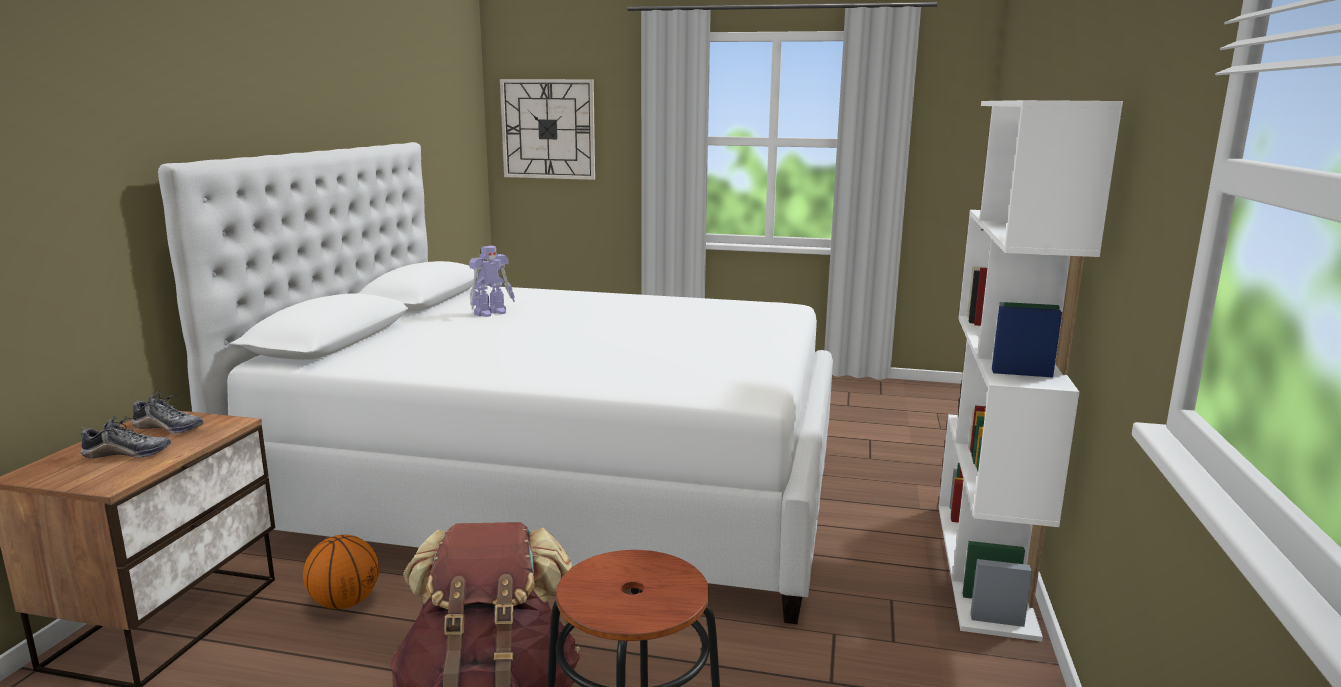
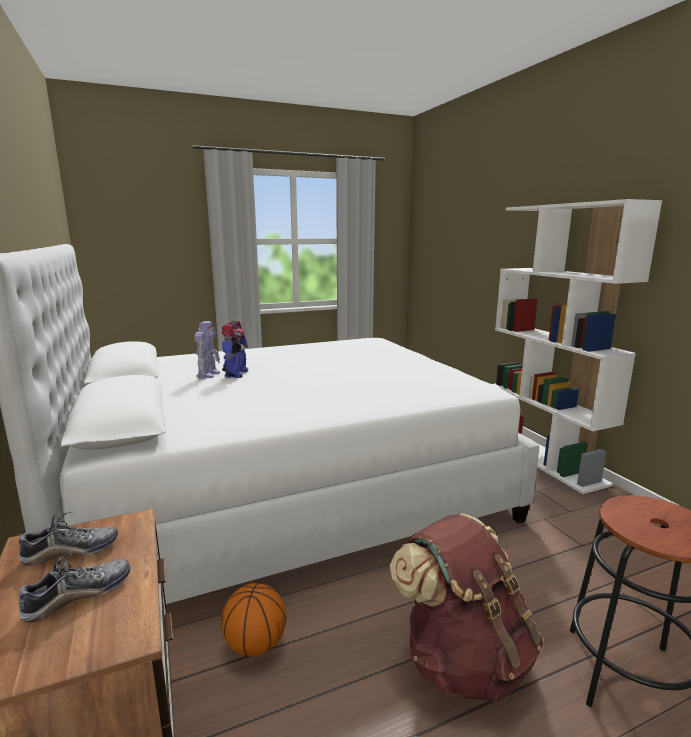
camera: 35 degrees left, 0 degrees up
wall clock [500,79,595,180] -> none
none -> toy robot [222,321,248,378]

